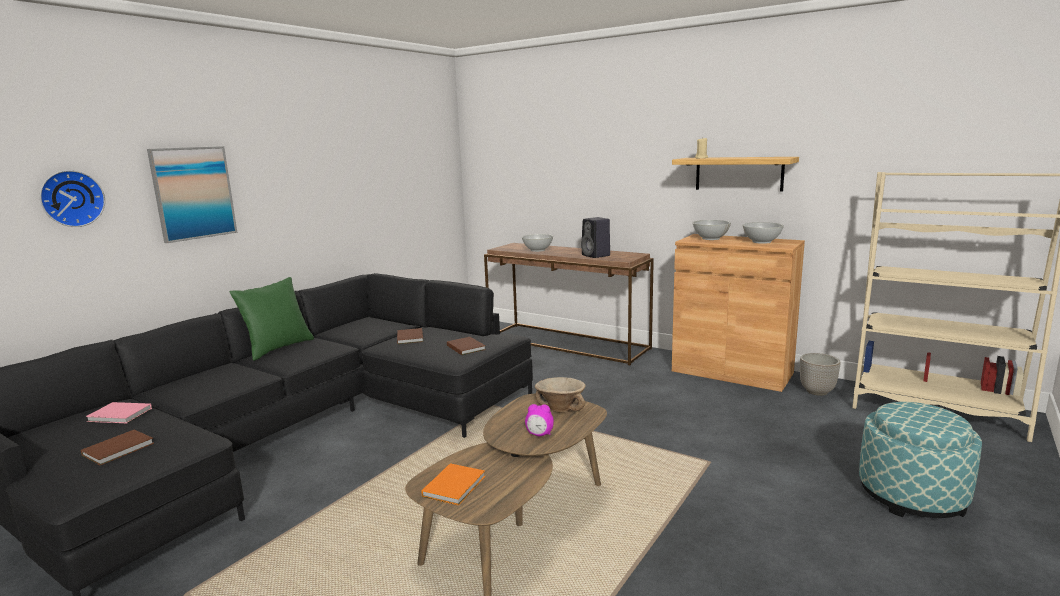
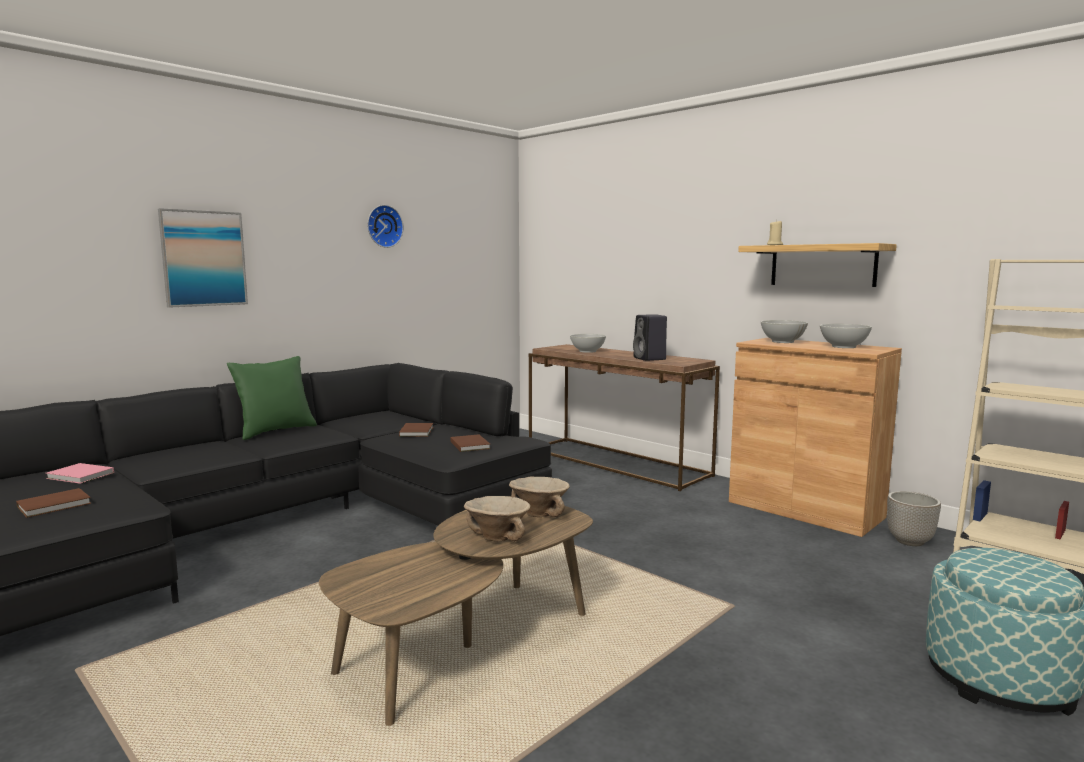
camera: 10 degrees right, 5 degrees down
wall clock [40,170,105,227] -> wall clock moved to [367,205,403,248]
orange book [422,463,485,505] -> none
alarm clock [525,404,554,436] -> beige bowl [464,496,530,541]

